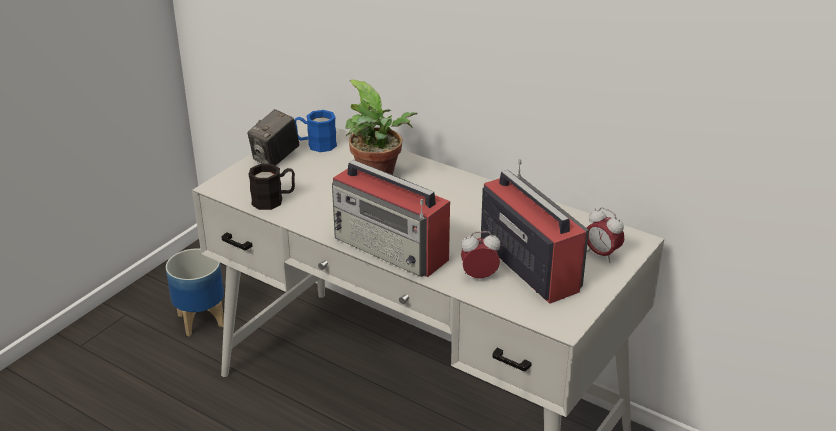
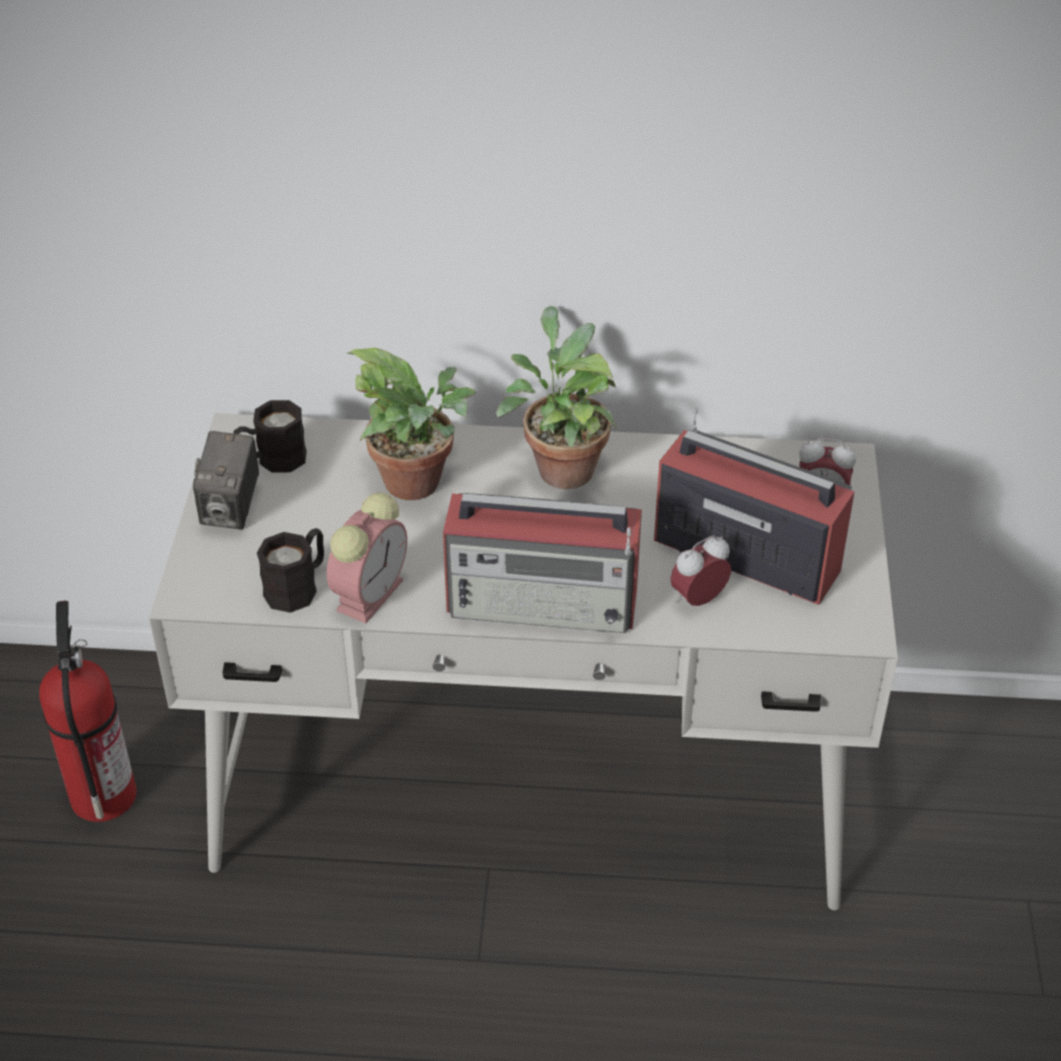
camera: 30 degrees left, 10 degrees up
planter [166,248,224,337] -> fire extinguisher [39,601,137,822]
blue mug [295,110,337,152] -> black mug [233,400,307,473]
none -> alarm clock [327,492,407,623]
none -> potted plant [496,306,617,489]

